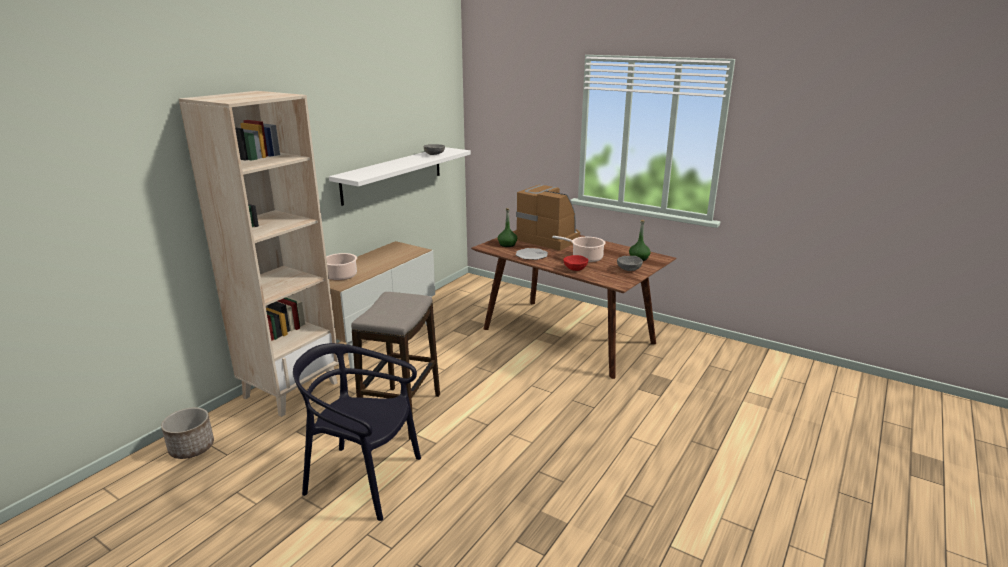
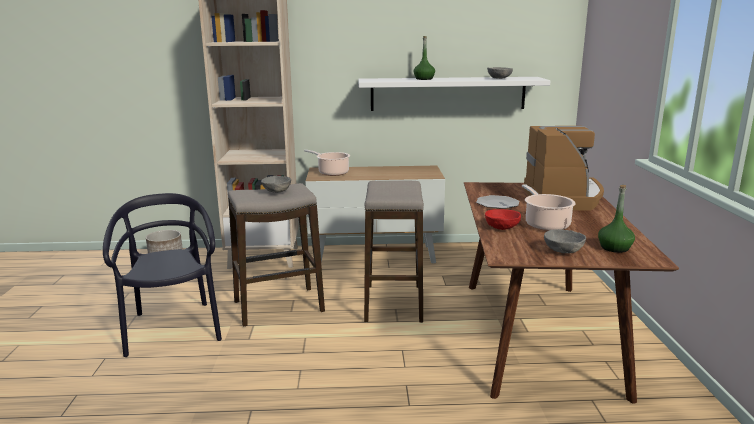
camera: 55 degrees right, 5 degrees down
green bottle [498,208,517,247] -> green bottle moved to [414,36,435,80]
none -> grey bowl [261,176,291,193]
none -> stool [364,180,424,323]

